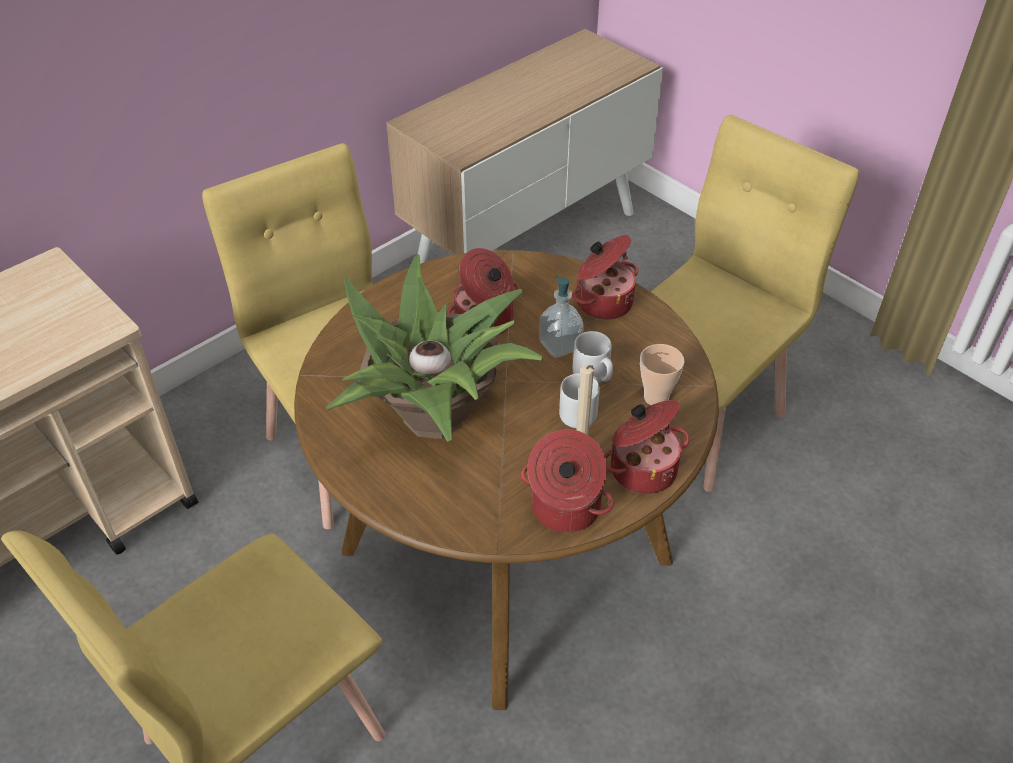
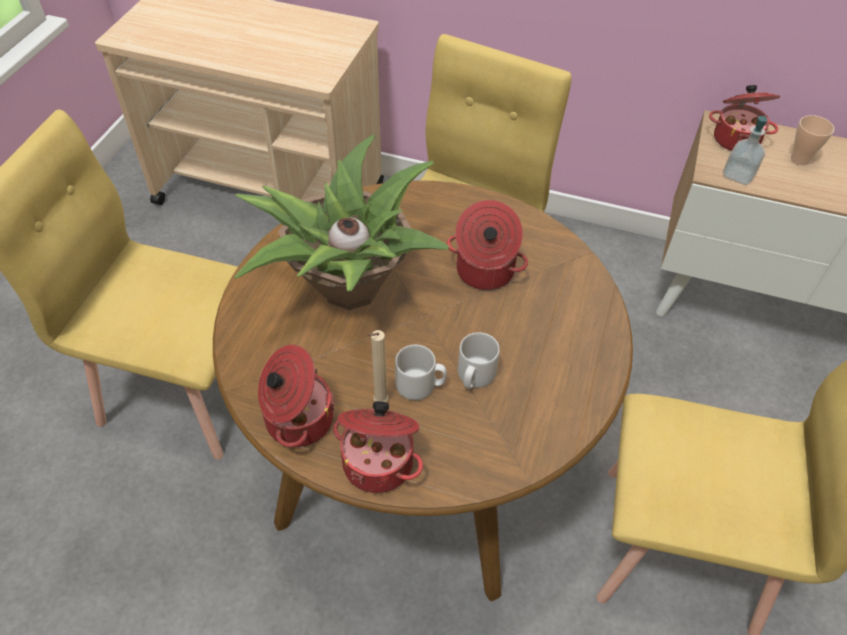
camera: 60 degrees right, 5 degrees up
soap dispenser [539,276,584,358] -> soap dispenser moved to [723,116,768,185]
cooking pot [572,235,638,320] -> cooking pot moved to [709,85,780,151]
cup [640,344,685,405] -> cup moved to [791,115,834,165]

